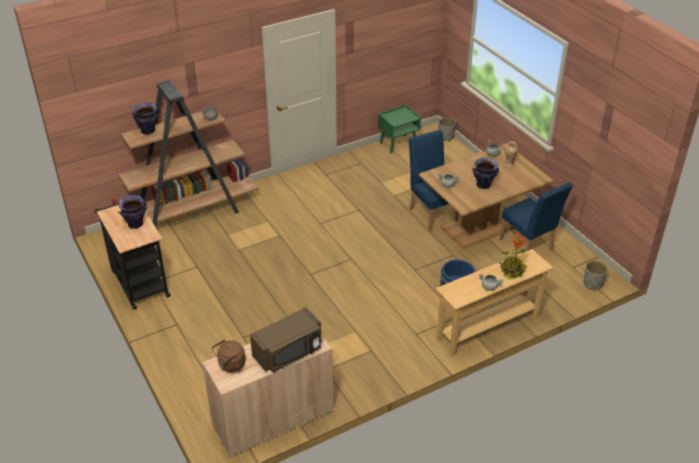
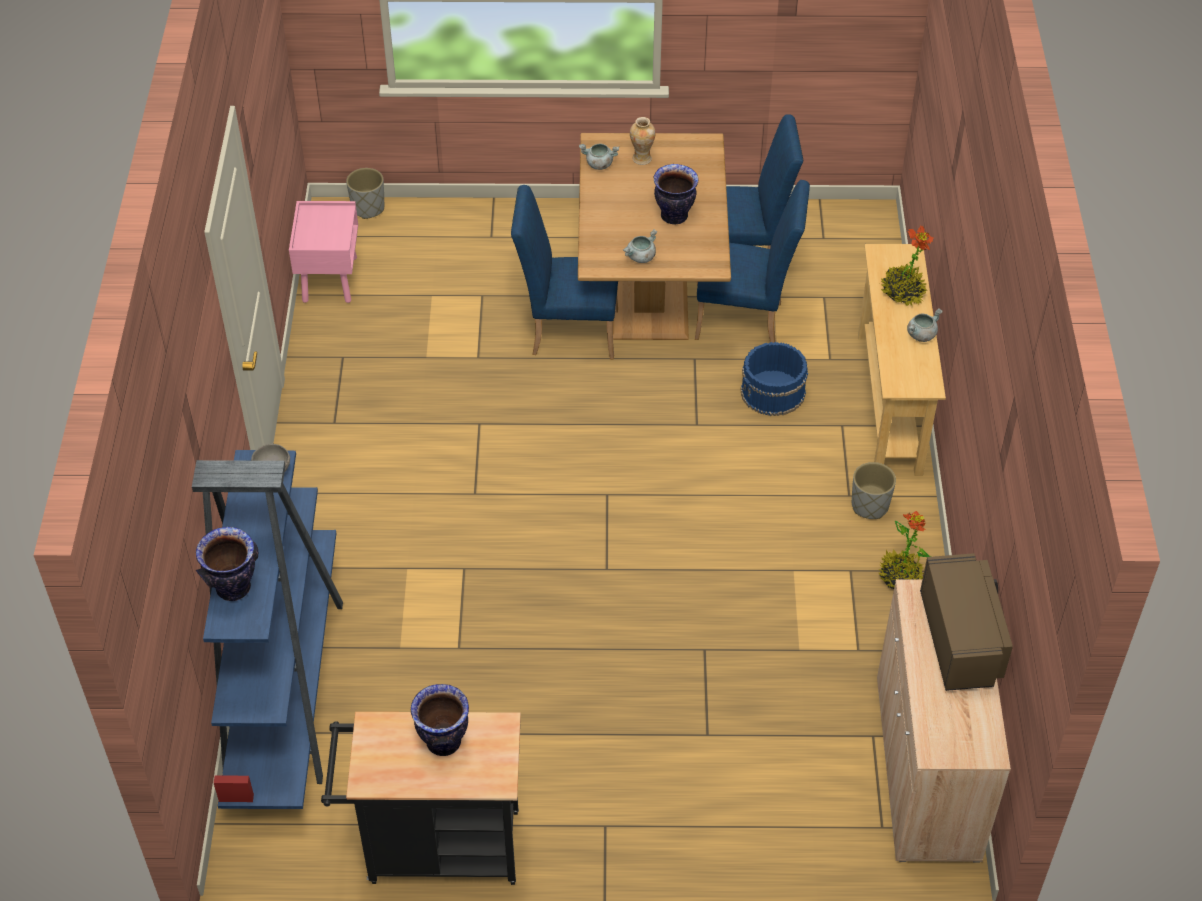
camera: 60 degrees left, 10 degrees up
brown bookcase [112,80,259,228] -> blue bookcase [192,450,343,809]
brown kettle [212,340,246,372] -> none
green nightstand [378,105,421,153] -> pink nightstand [289,201,358,303]
grey planter [583,261,608,290] -> grey planter moved to [852,462,896,519]
none -> blue chair [695,180,810,343]
none -> potted plant [878,511,931,589]

